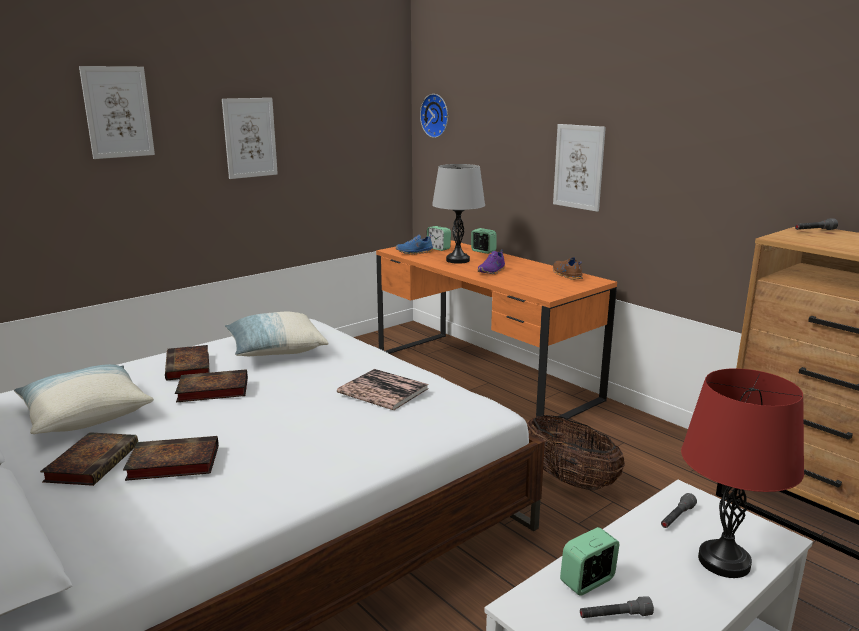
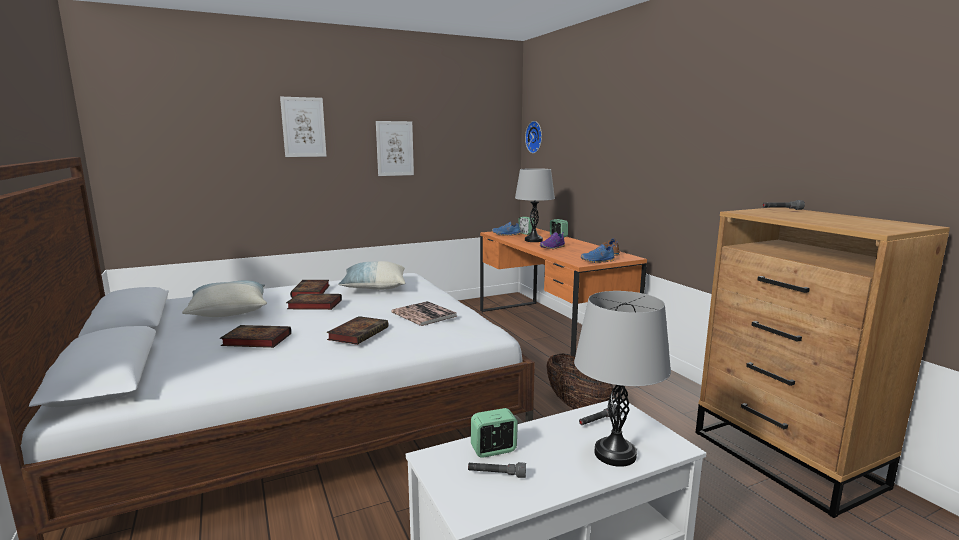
camera: 15 degrees right, 5 degrees down
book [40,432,138,486] -> book moved to [327,316,388,345]
picture [553,124,606,212] -> none
red table lamp [681,368,804,578] -> grey table lamp [574,291,671,467]
none -> blue shoe [581,244,615,263]

